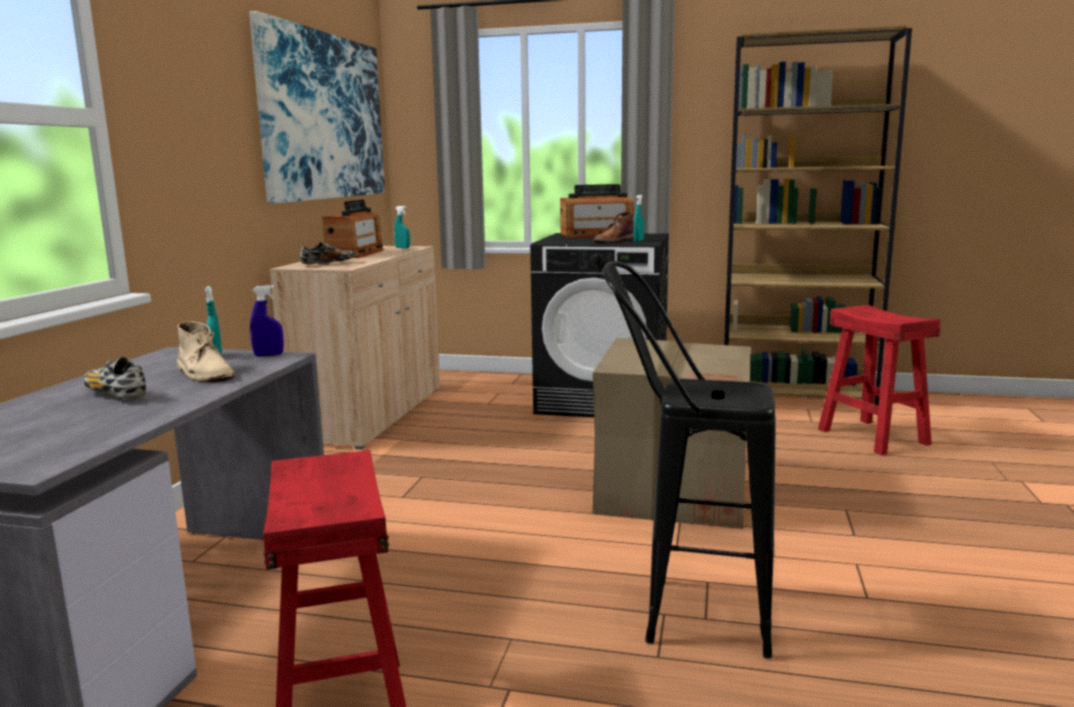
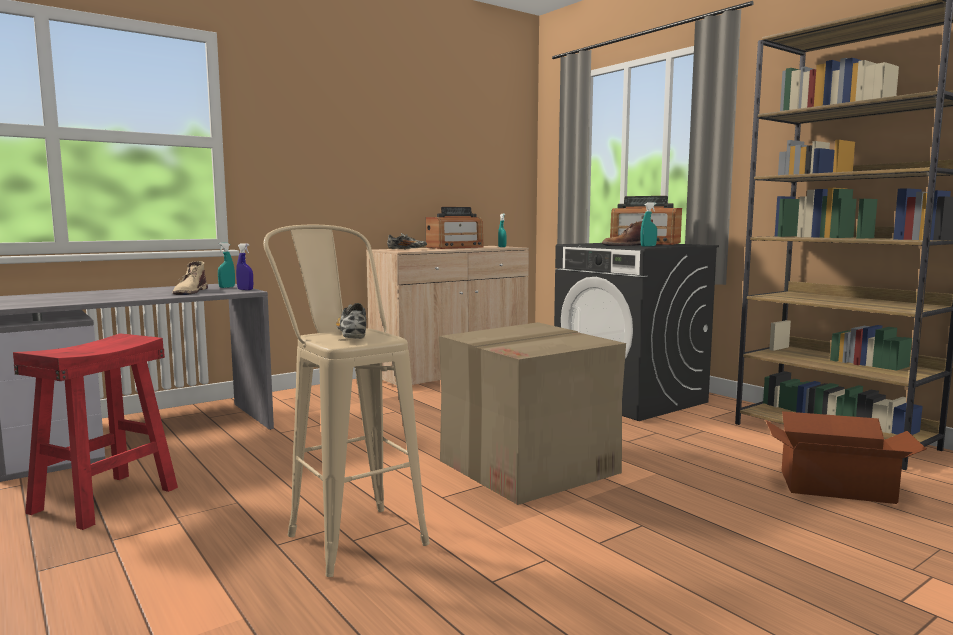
camera: 40 degrees right, 5 degrees down
shoe [83,357,146,399] -> shoe moved to [336,303,366,339]
picture [249,11,385,203] -> none
black stool [602,261,776,659] -> beige stool [263,224,430,577]
red stool [818,305,941,455] -> cardboard box [766,411,926,504]

